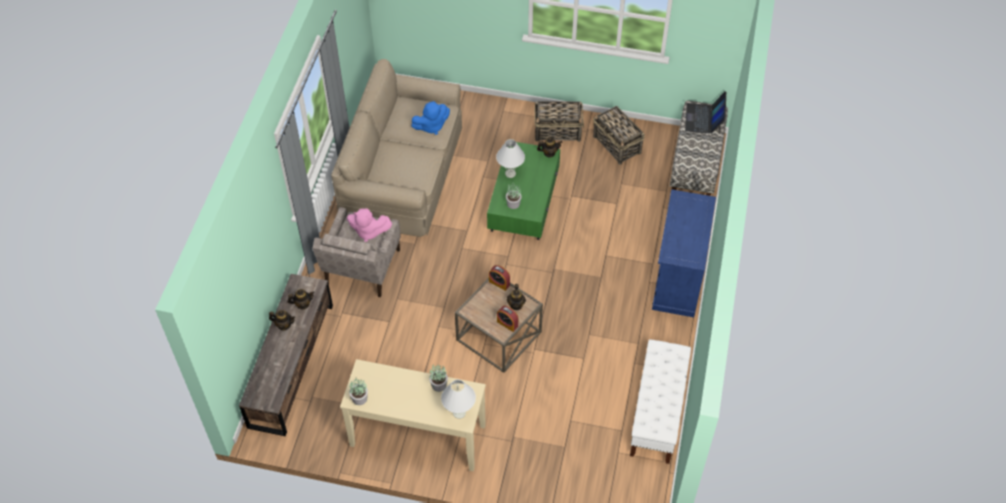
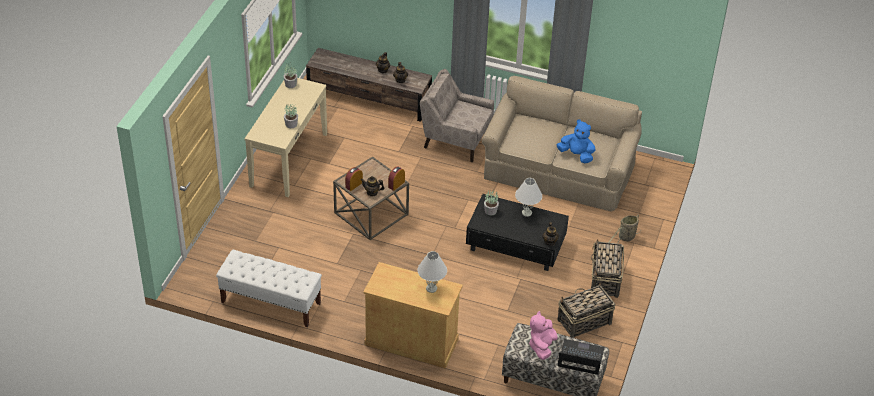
camera: 95 degrees right, 10 degrees down
pink plush toy [347,208,392,242] -> pink plush toy moved to [529,311,558,360]
blue plush toy [411,101,450,135] -> blue plush toy turned 135 degrees clockwise [557,119,595,163]
white table lamp [441,379,476,419] -> white table lamp moved to [417,251,447,293]
green coffee table [487,142,560,240] -> black coffee table [466,194,569,271]
blue cabinet [652,189,716,317] -> beige cabinet [363,262,463,369]
none -> basket [608,215,641,244]

